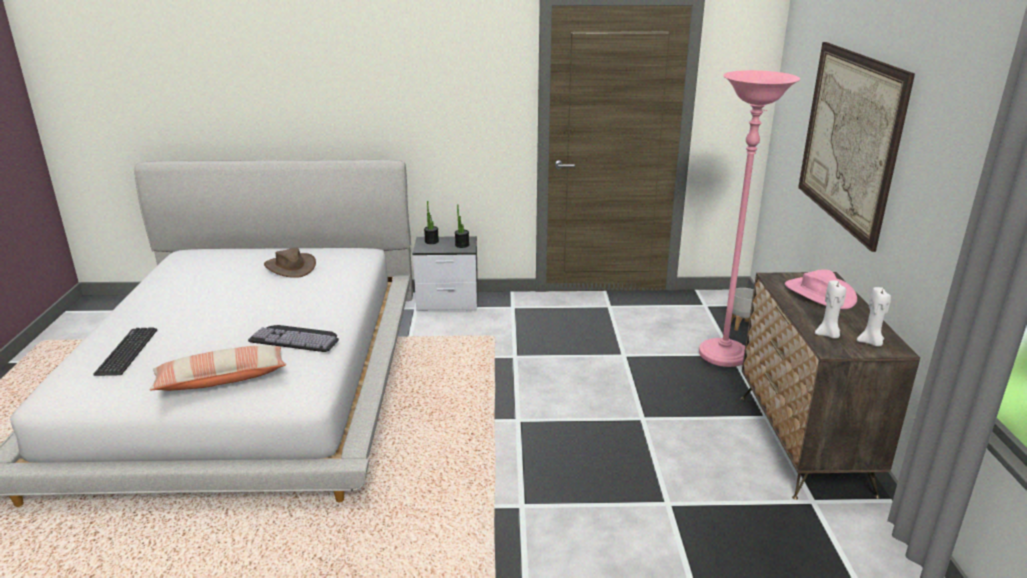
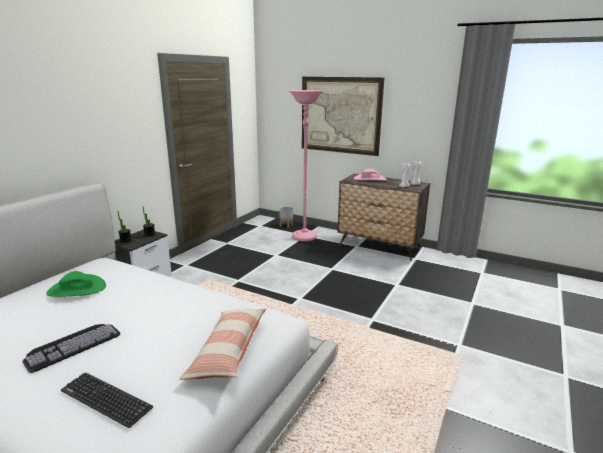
camera: 60 degrees left, 5 degrees down
keyboard [248,325,339,352] -> keyboard moved to [22,324,120,373]
brown hat [264,247,316,278] -> green hat [46,271,106,297]

